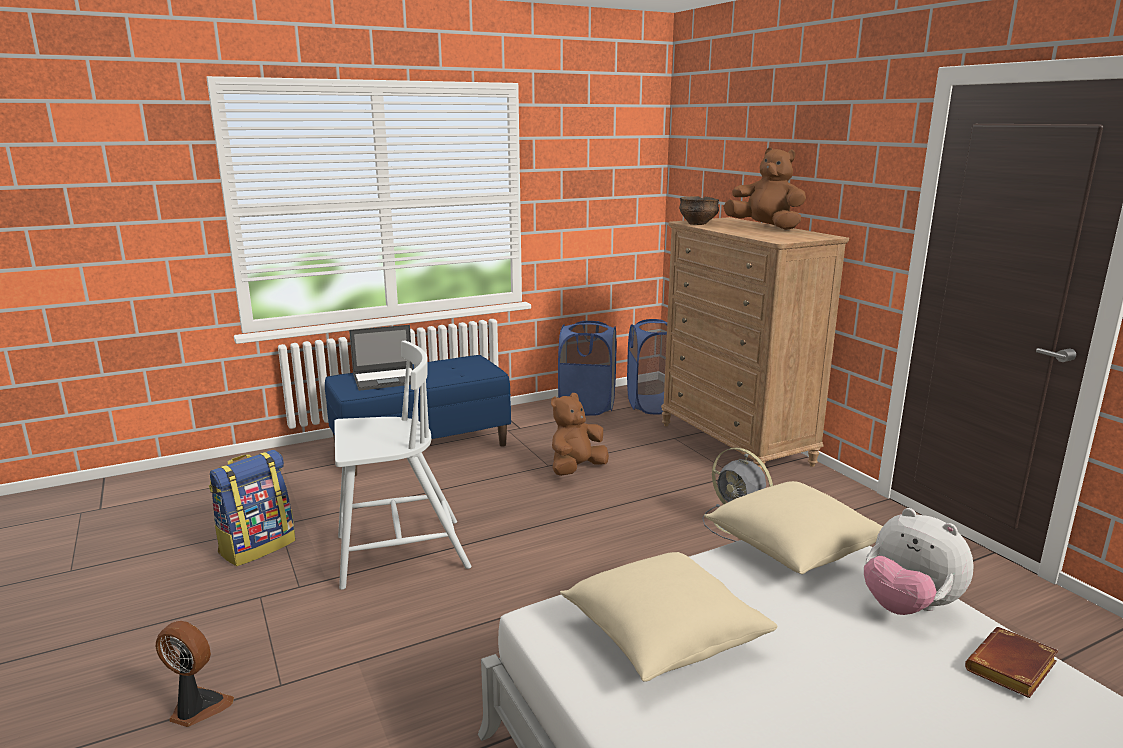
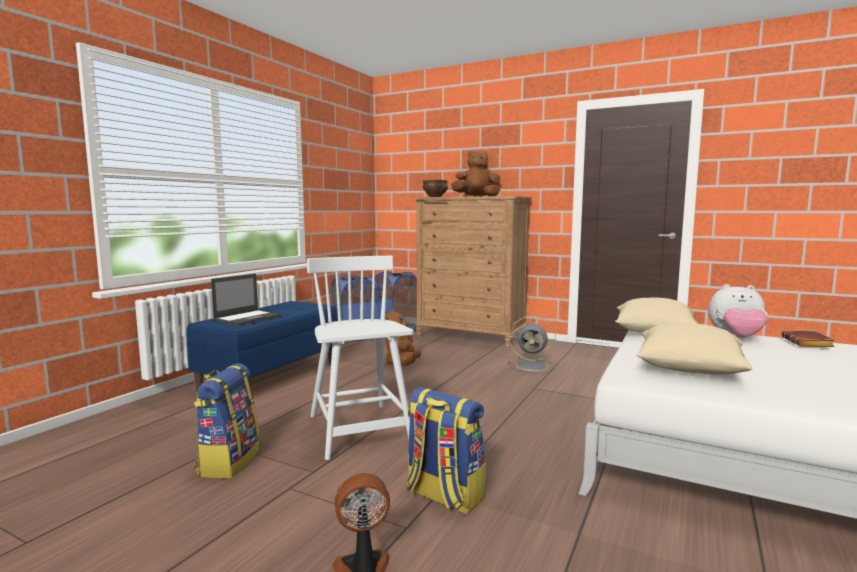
camera: 35 degrees left, 10 degrees down
white chair [334,341,471,590] -> white chair turned 60 degrees counterclockwise [307,256,414,460]
none -> backpack [406,387,486,514]

